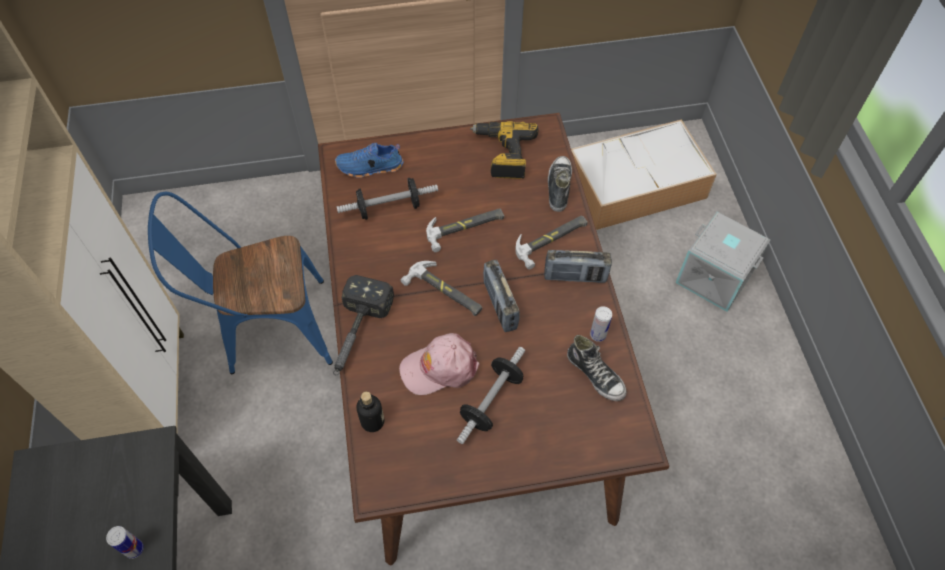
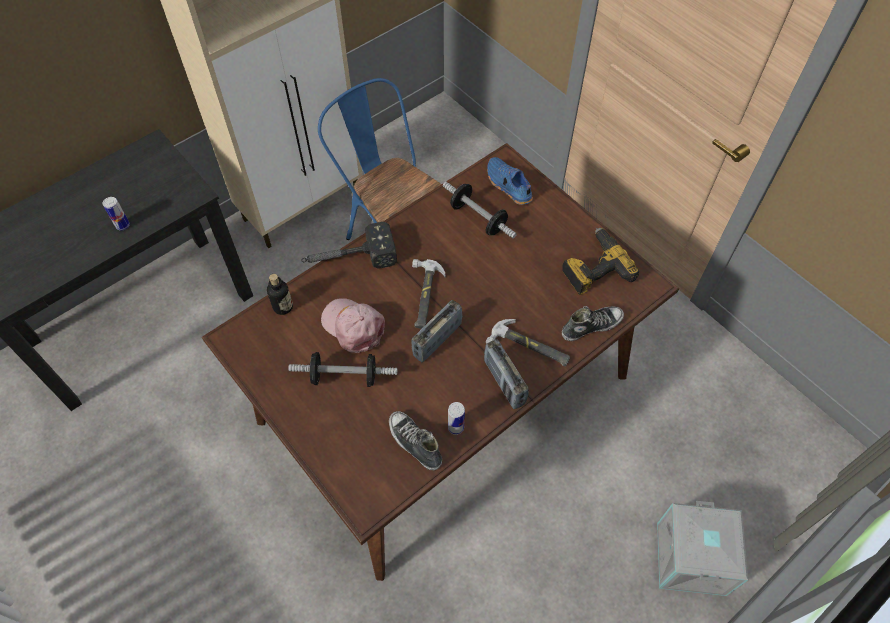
camera: 60 degrees right, 0 degrees up
hammer [426,208,504,252] -> none
shoe [567,335,627,401] -> shoe turned 120 degrees clockwise [389,411,442,471]
storage box [571,119,717,230] -> none

